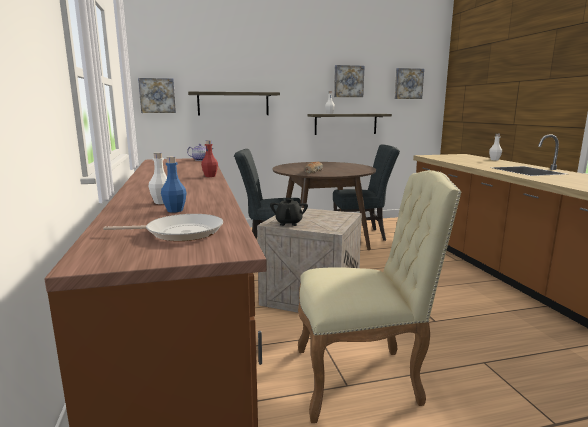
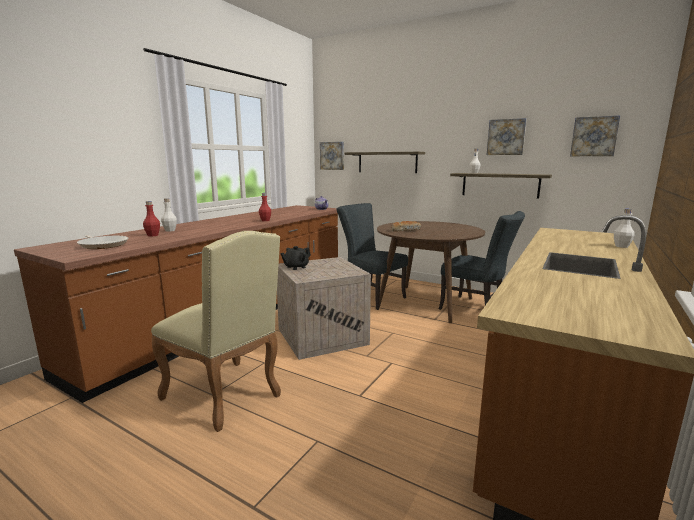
camera: 45 degrees right, 0 degrees up
blue bottle [161,157,187,213] -> red bottle [143,201,160,236]

